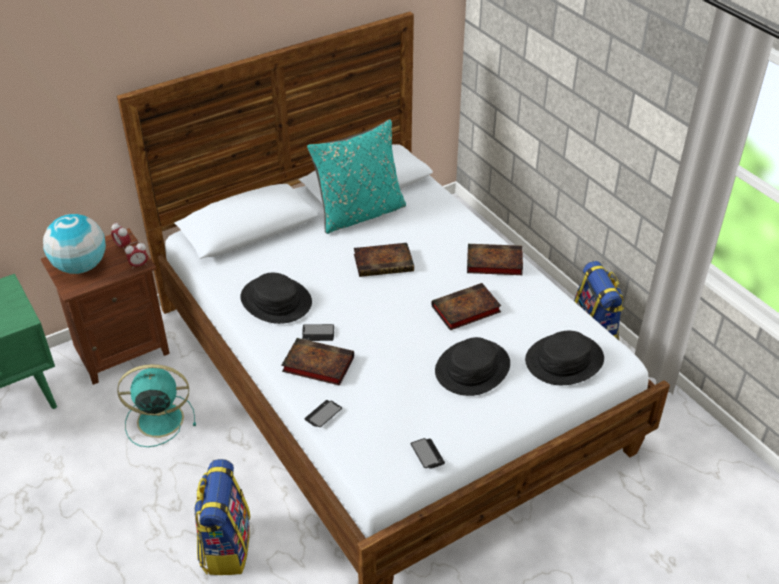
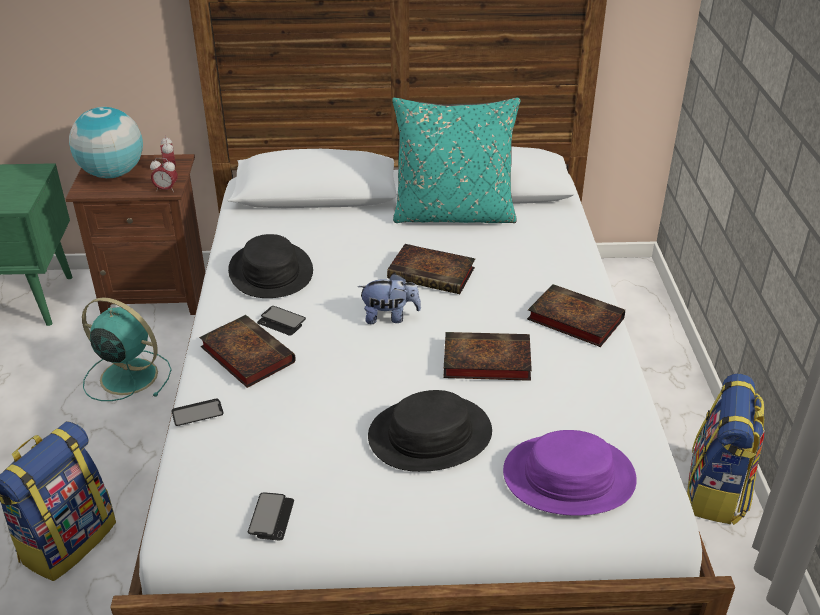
camera: 30 degrees right, 5 degrees down
black hat [525,331,604,385] -> purple hat [503,430,637,516]
none -> plush toy [358,273,421,324]

